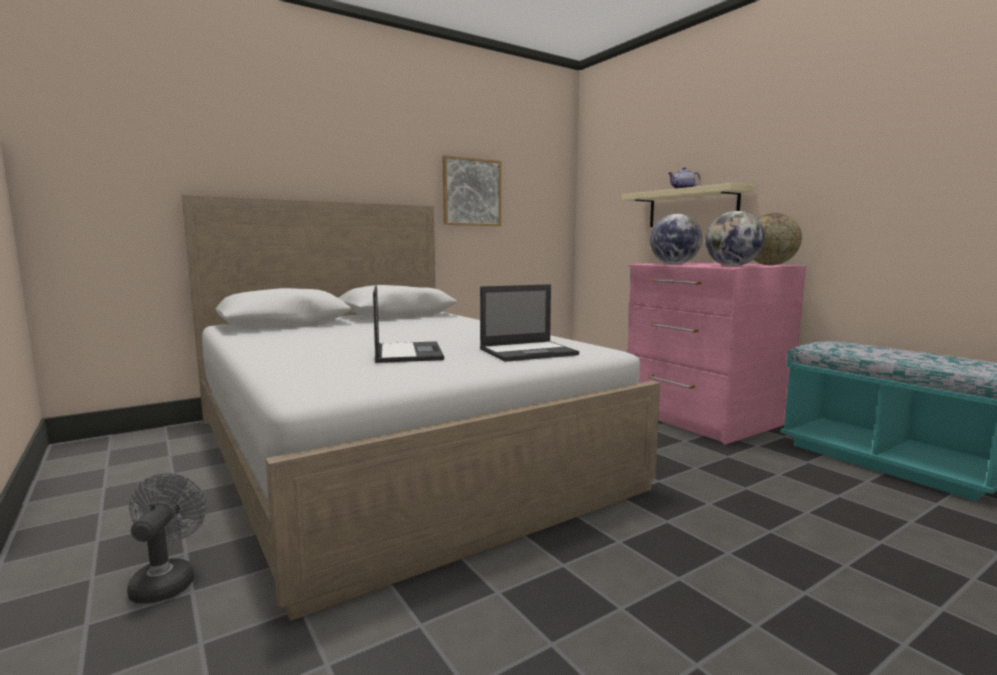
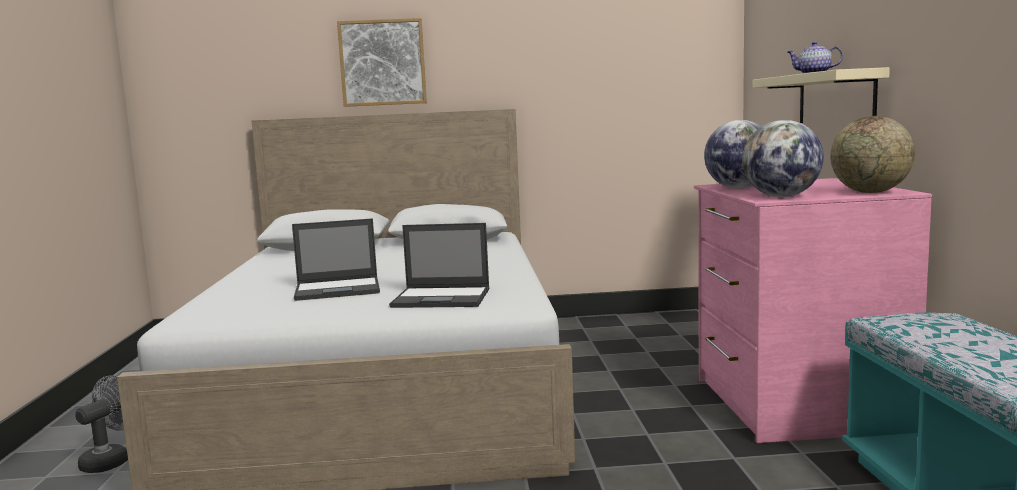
camera: 30 degrees right, 0 degrees up
laptop [373,285,444,363] -> laptop turned 60 degrees clockwise [292,218,380,301]
picture [443,155,501,226] -> picture moved to [337,18,427,107]

